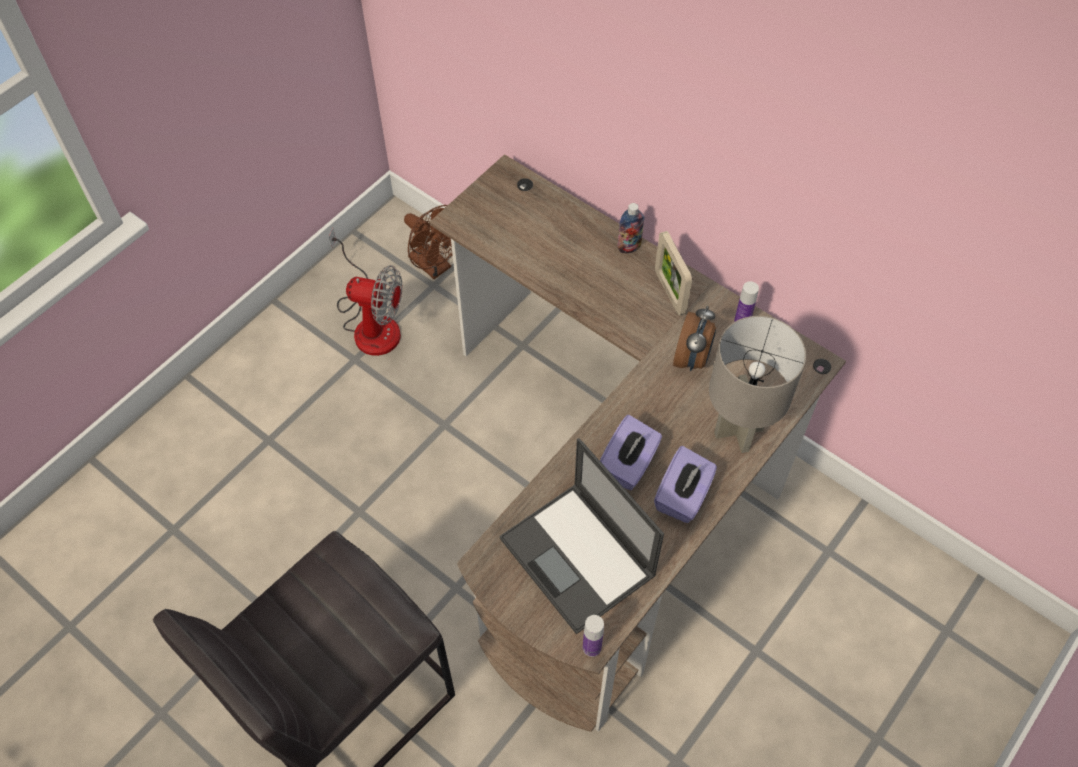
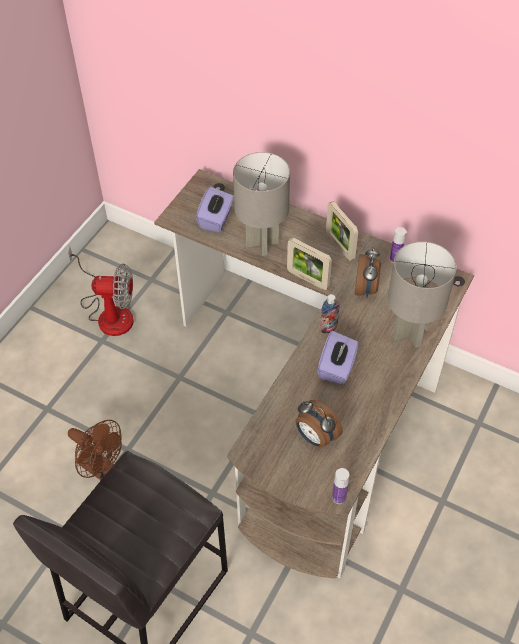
camera: 10 degrees left, 5 degrees down
brown fan [404,205,453,279] -> brown fan moved to [68,420,122,480]
laptop [499,438,664,634] -> alarm clock [296,400,343,447]
bottle [617,203,644,253] -> bottle moved to [320,294,340,334]
purple tissue box [654,446,717,523] -> purple tissue box moved to [196,187,234,233]
none -> grey table lamp [233,152,290,256]
none -> picture frame [287,237,332,290]

